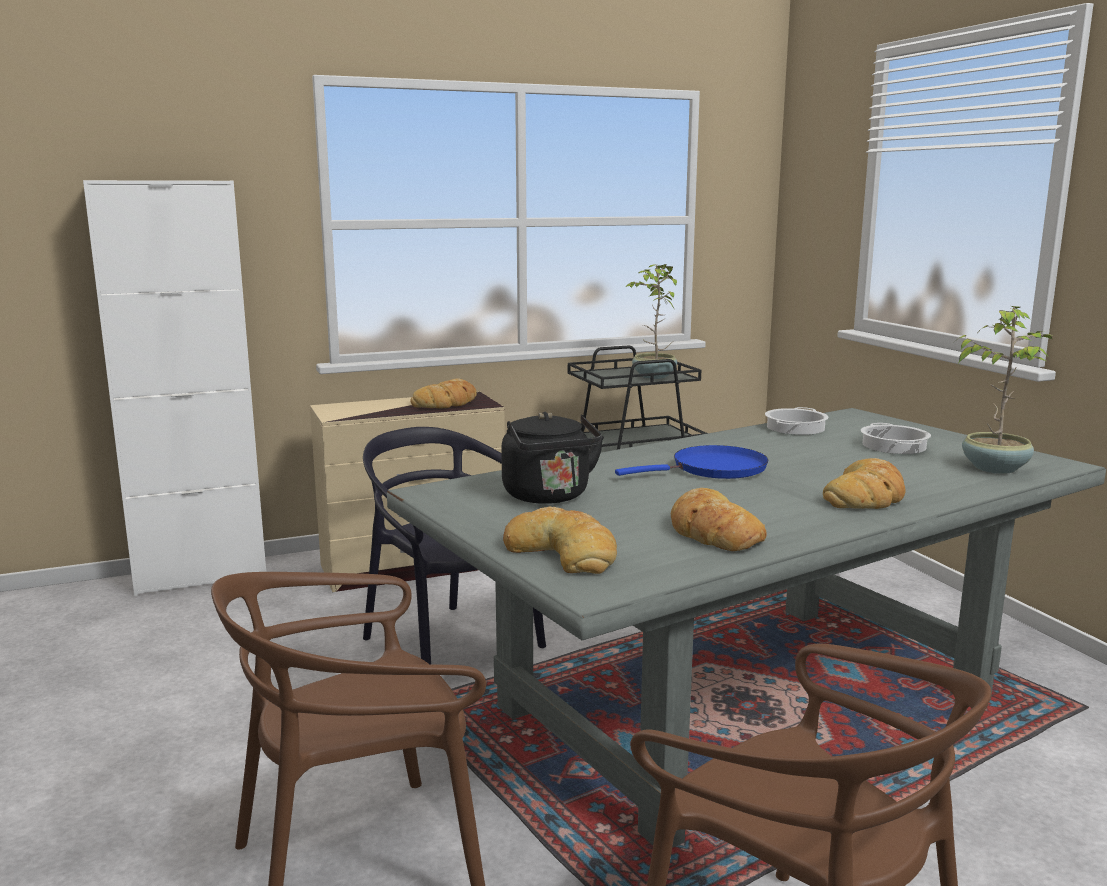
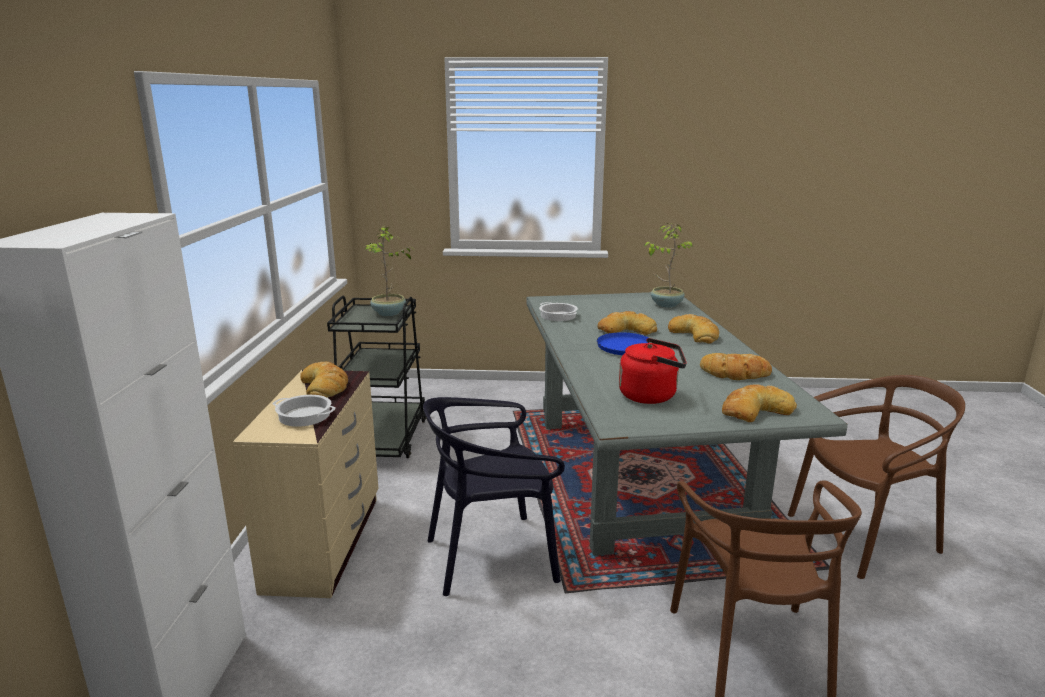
camera: 65 degrees left, 5 degrees up
black kettle [501,412,604,504] -> red kettle [619,338,687,404]
cooking pot [861,423,931,454] -> cooking pot moved to [273,395,336,427]
none -> bread [597,311,657,335]

